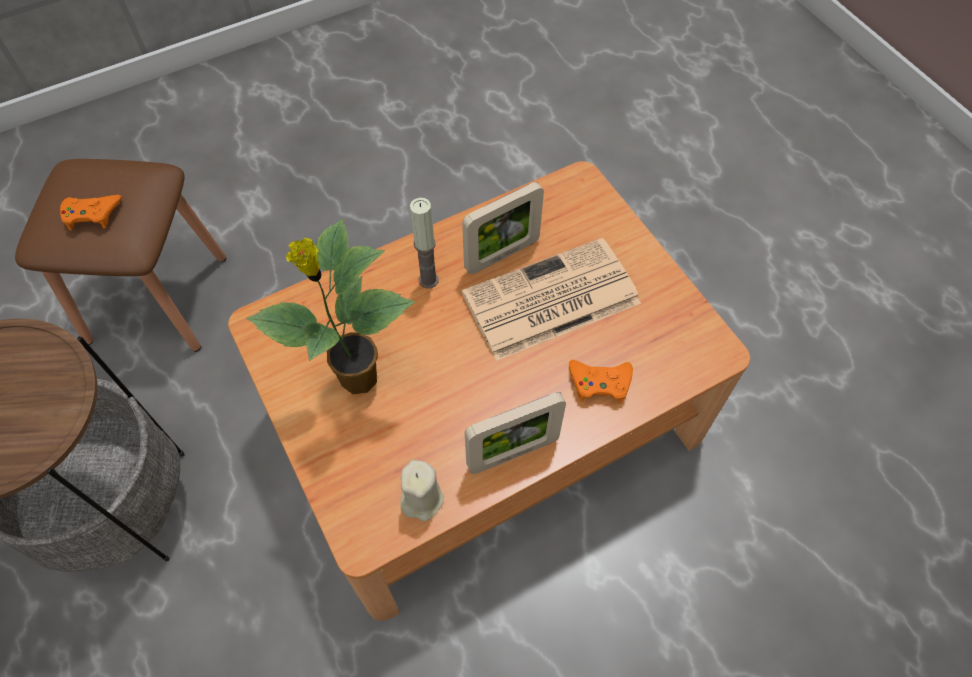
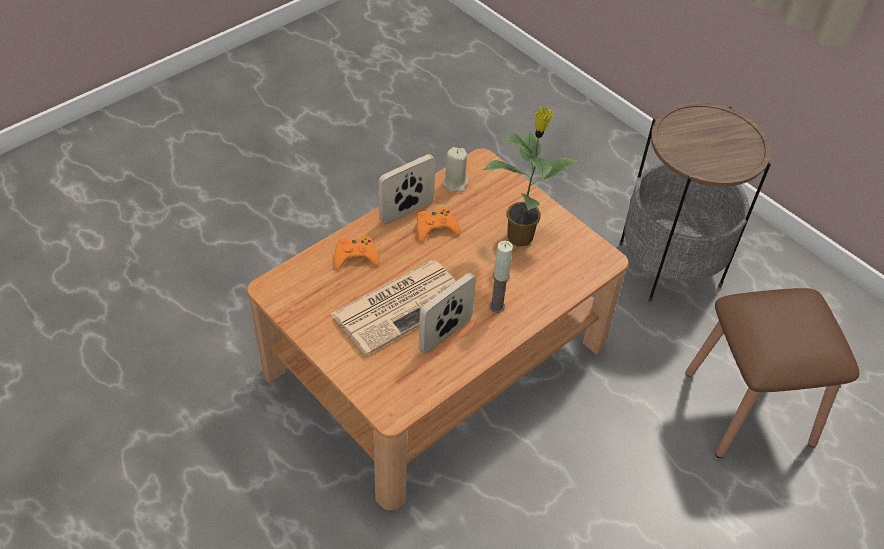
camera: 165 degrees right, 10 degrees down
orange game controller [60,195,121,230] -> orange game controller moved to [417,207,461,243]

